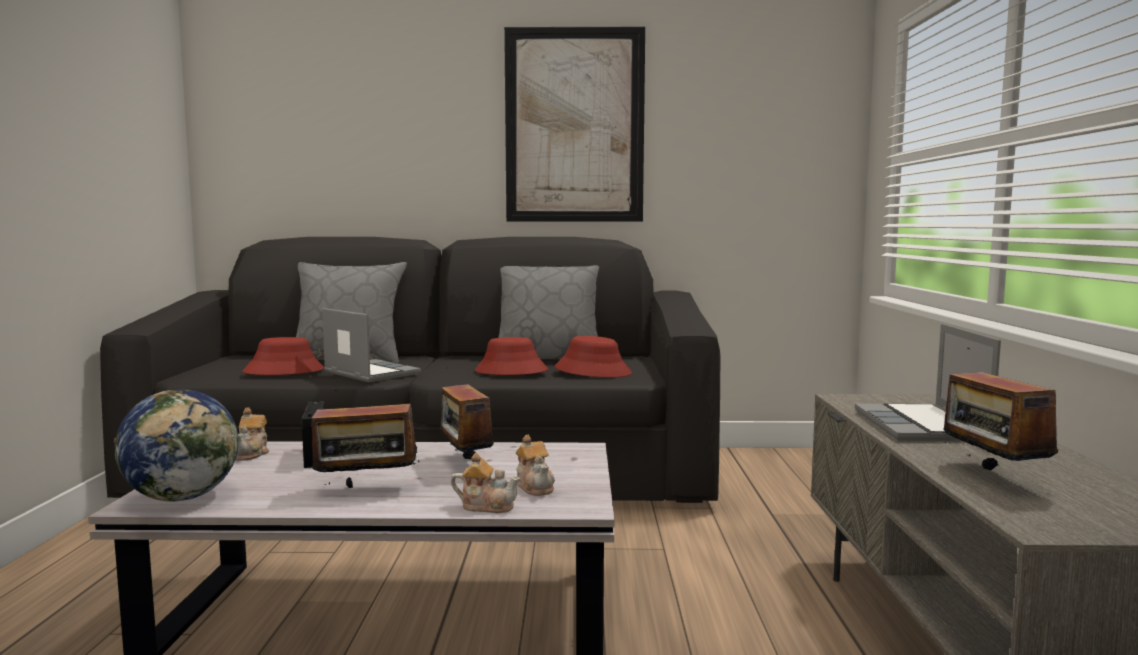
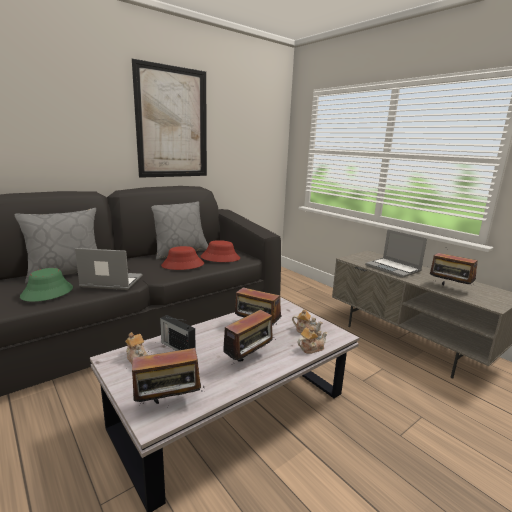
camera: 40 degrees left, 10 degrees up
globe [114,389,239,501] -> radio [126,348,204,404]
red hat [242,337,324,375] -> green hat [20,268,73,302]

